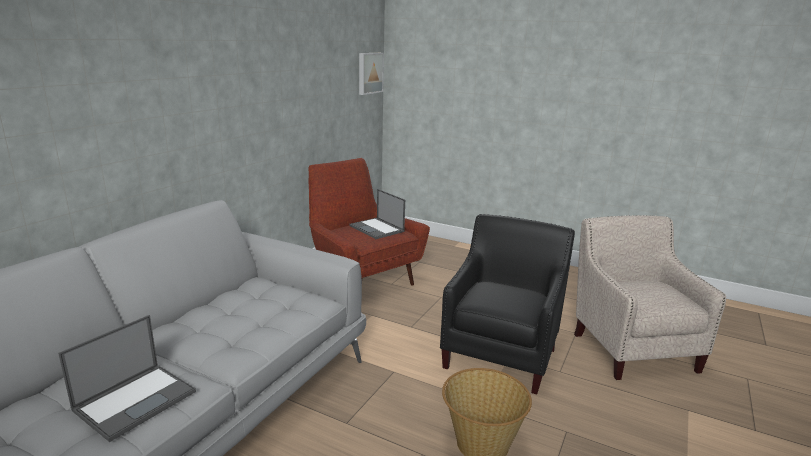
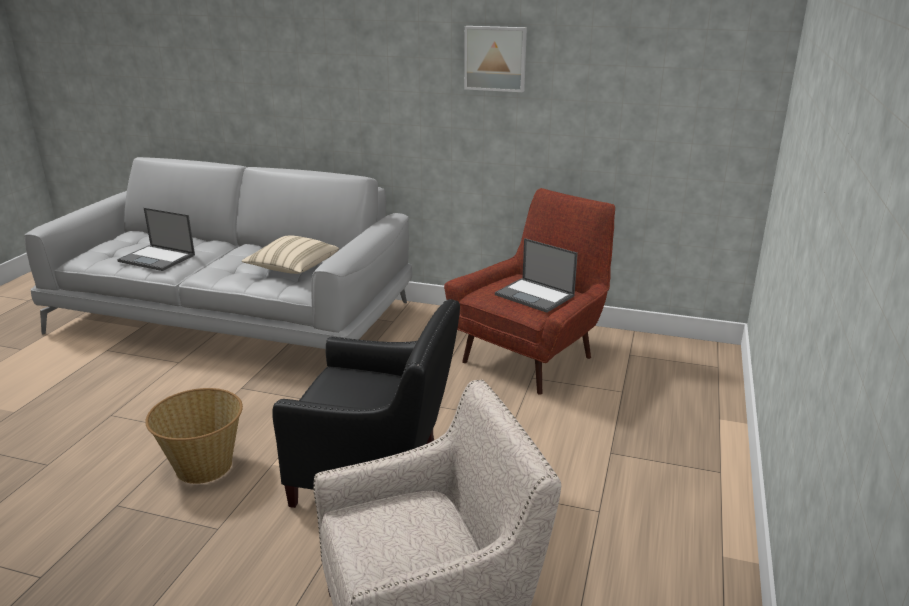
camera: 80 degrees right, 5 degrees up
laptop [350,189,405,239] -> laptop turned 90 degrees counterclockwise [495,238,578,313]
picture [359,53,384,95] -> picture moved to [464,26,527,92]
none -> beige pillow [242,235,339,274]

